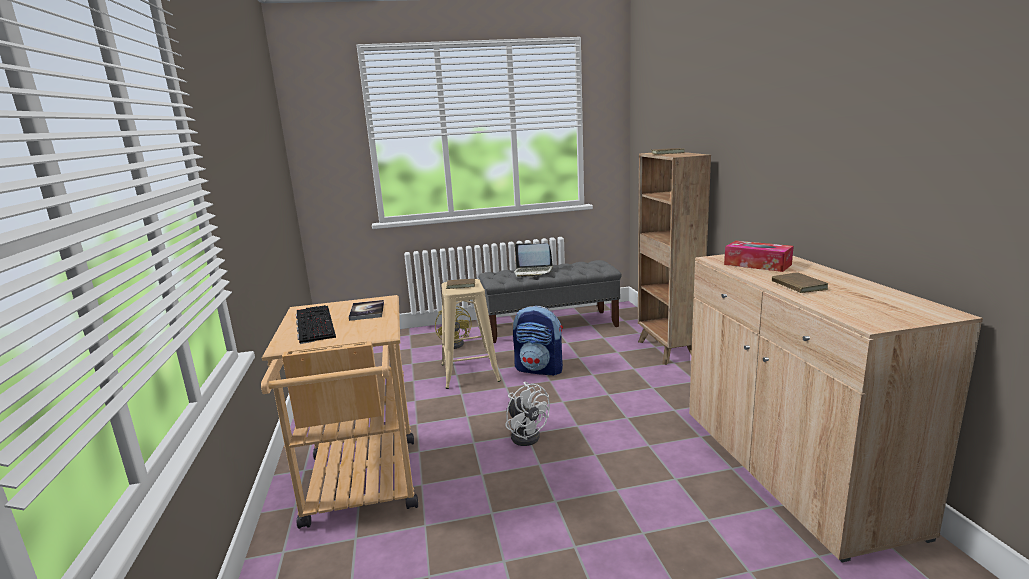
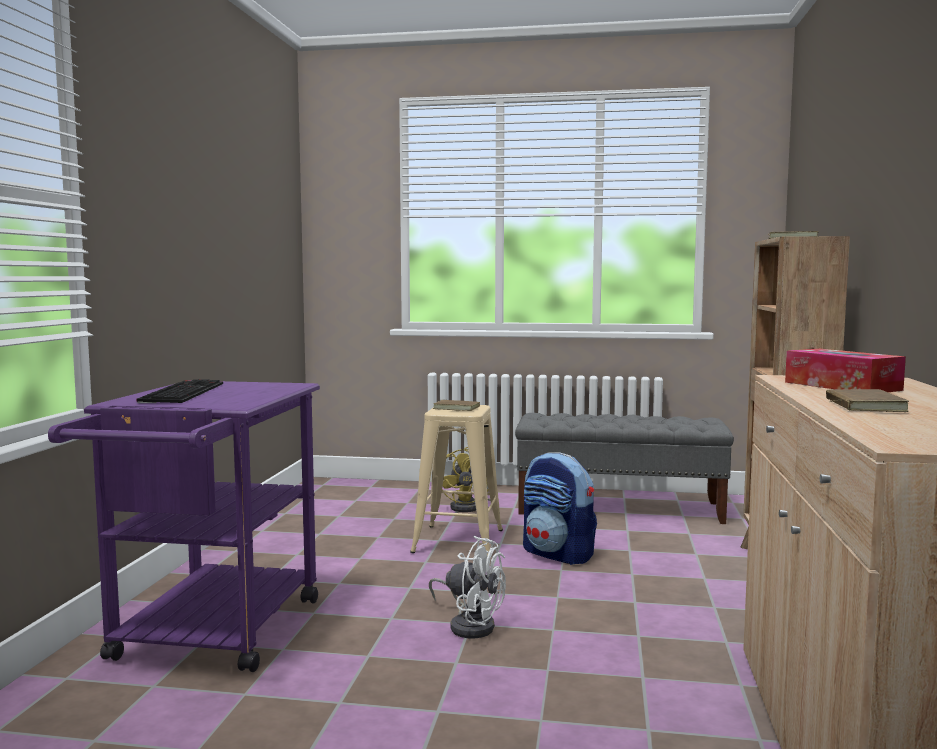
camera: 20 degrees right, 10 degrees down
beige cart [261,295,418,529] -> purple cart [48,381,320,672]
book [349,300,384,321] -> none
white fan [506,382,550,446] -> white fan turned 45 degrees counterclockwise [429,536,506,639]
laptop [514,243,553,277] -> none

